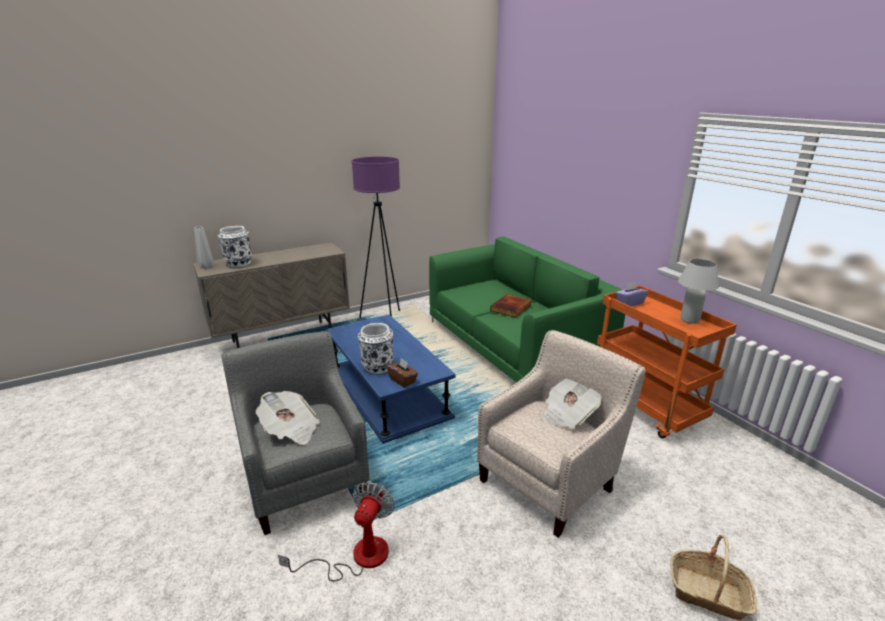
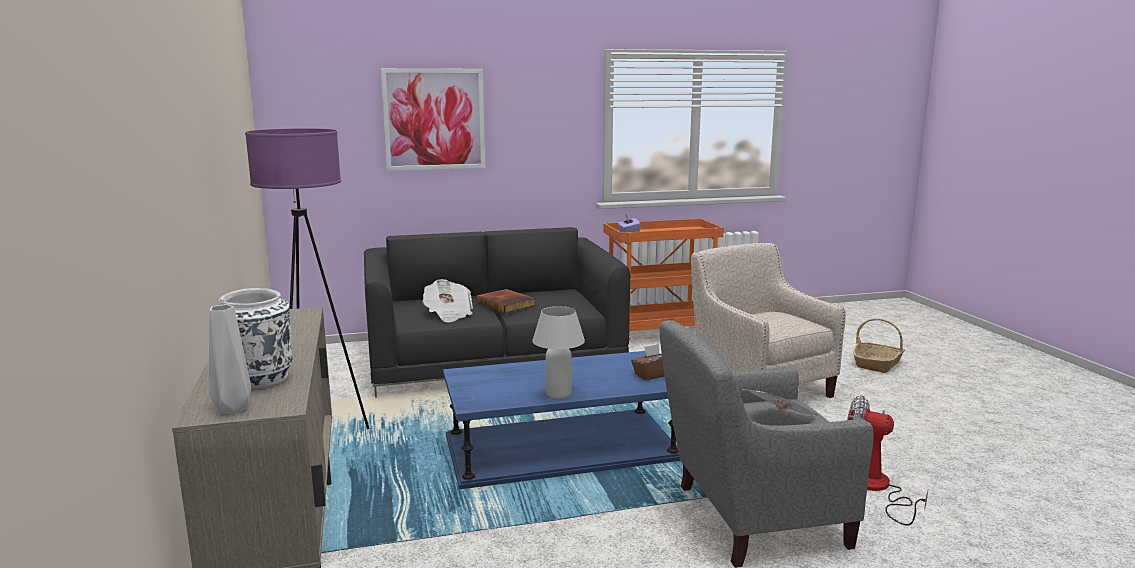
camera: 75 degrees left, 10 degrees down
white vase [358,323,394,374] -> none
green sofa [429,237,625,383] -> black sofa [364,227,630,398]
newspaper [541,379,601,429] -> newspaper moved to [423,279,473,323]
white table lamp [678,259,719,324] -> white table lamp moved to [532,306,585,399]
none -> picture [381,68,485,171]

